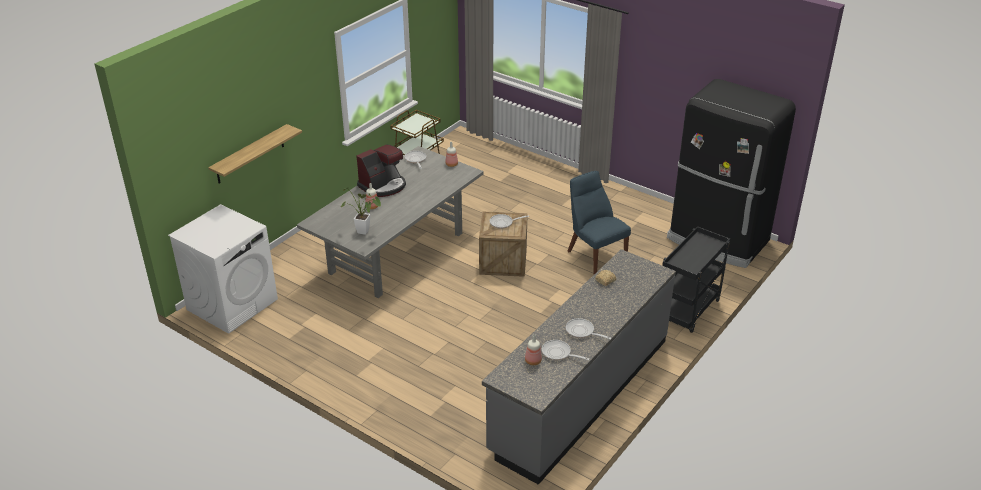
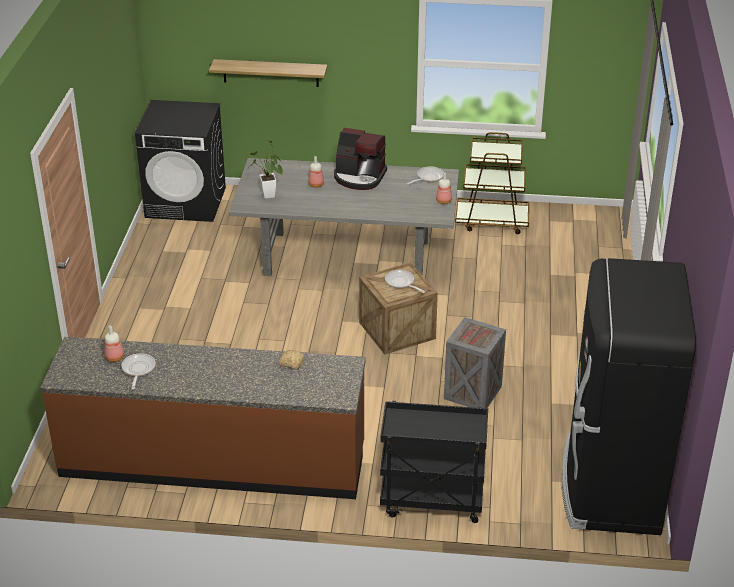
camera: 60 degrees right, 0 degrees up
white washing machine [168,204,278,334] -> black washing machine [135,100,226,222]
grey counter [482,249,676,485] -> brown counter [40,337,366,499]
frying pan [566,318,612,340] -> none
blue chair [568,171,631,274] -> crate [444,317,506,408]

